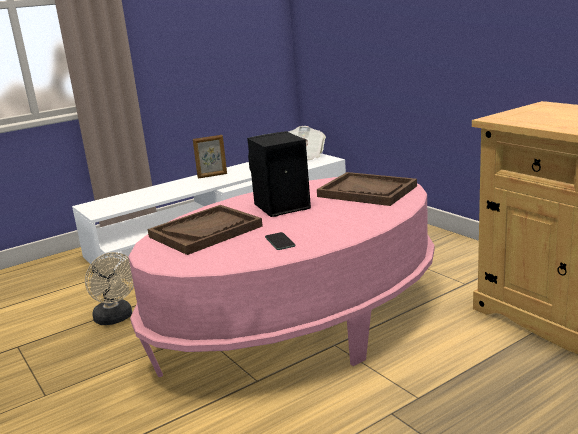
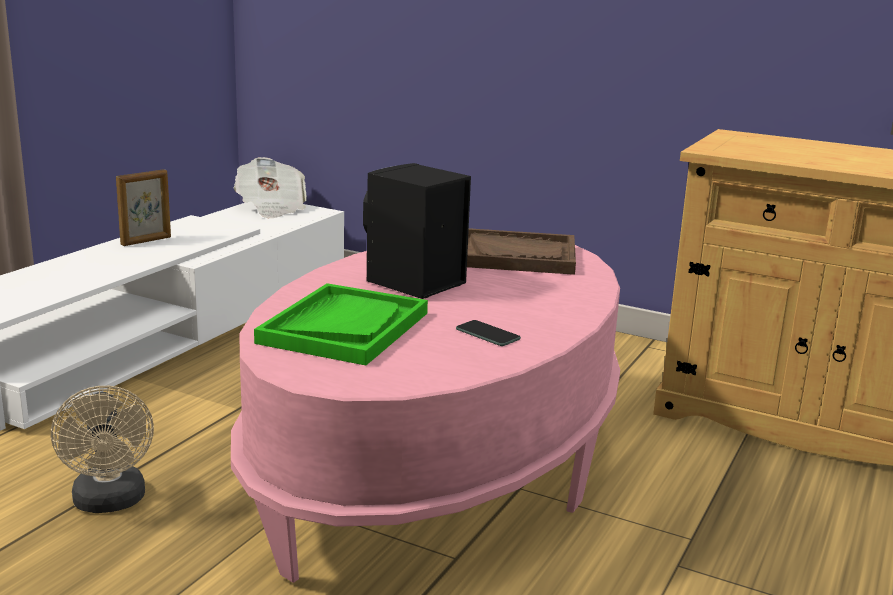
camera: 30 degrees left, 0 degrees up
beige fan [85,252,134,325] -> beige fan turned 45 degrees clockwise [51,386,154,513]
brown tray [148,205,263,255] -> green tray [254,283,428,365]

